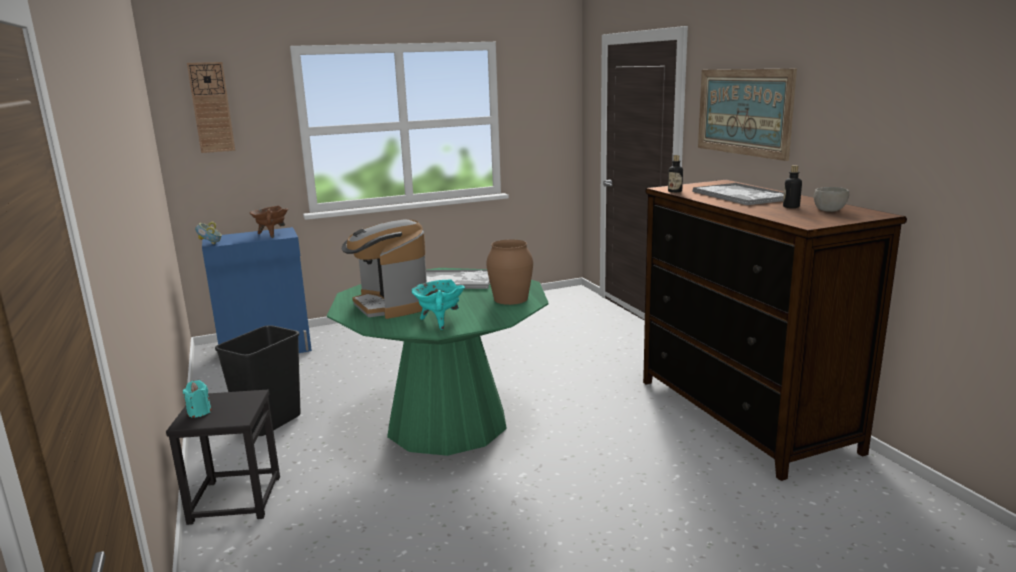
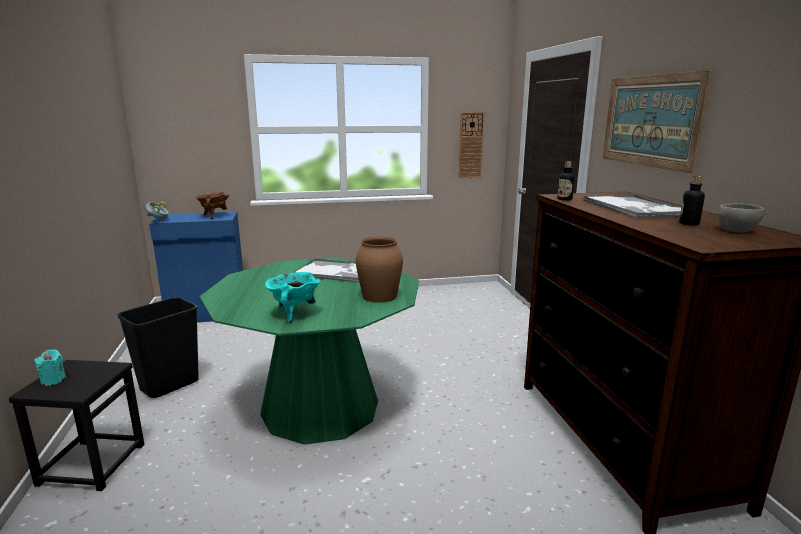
camera: 10 degrees right, 0 degrees up
wall clock [187,62,235,153] -> wall clock moved to [458,112,485,179]
coffee machine [342,219,427,319] -> none

